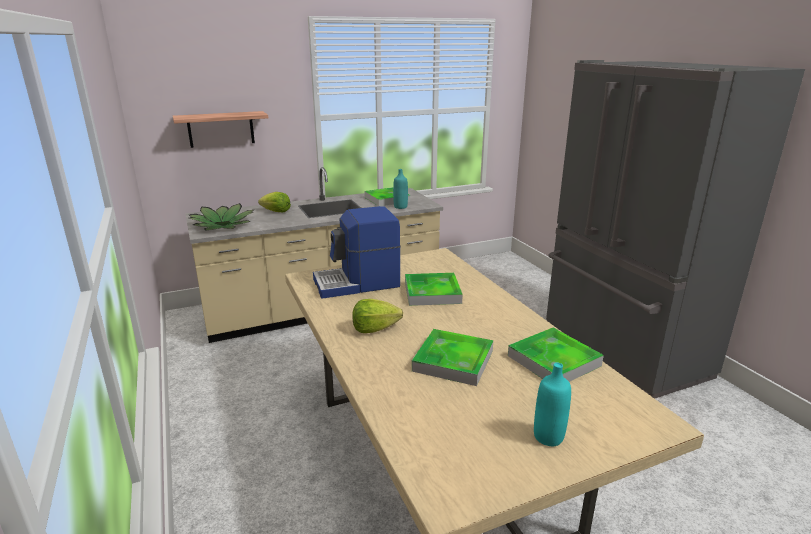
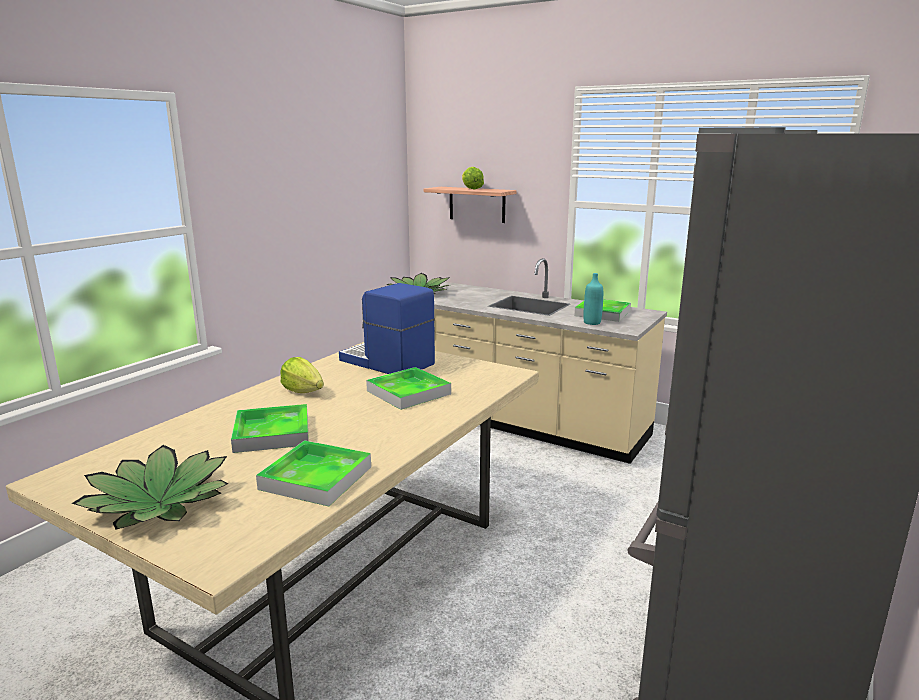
camera: 55 degrees right, 5 degrees down
lettuce [258,192,291,212] -> lettuce moved to [462,167,484,189]
turquoise bottle [534,363,571,446] -> potted plant [71,445,228,530]

